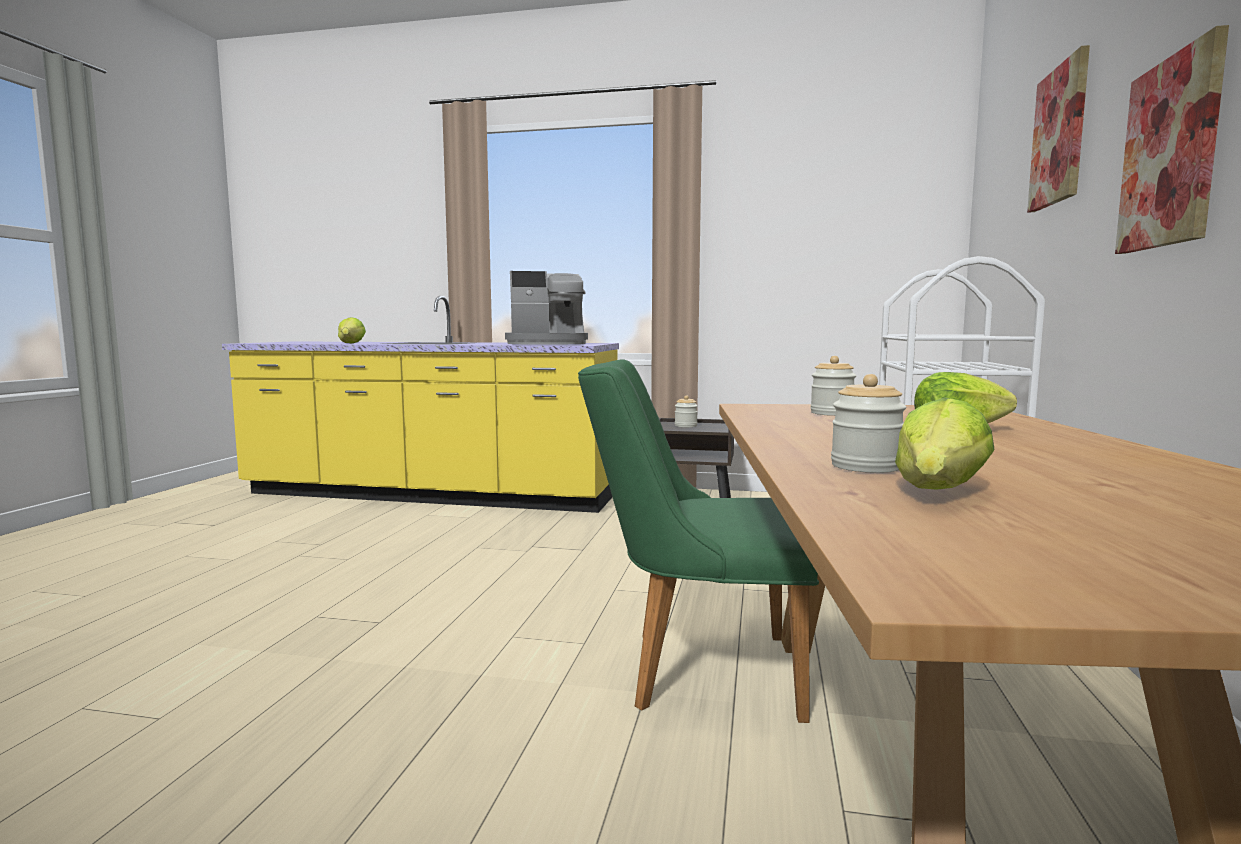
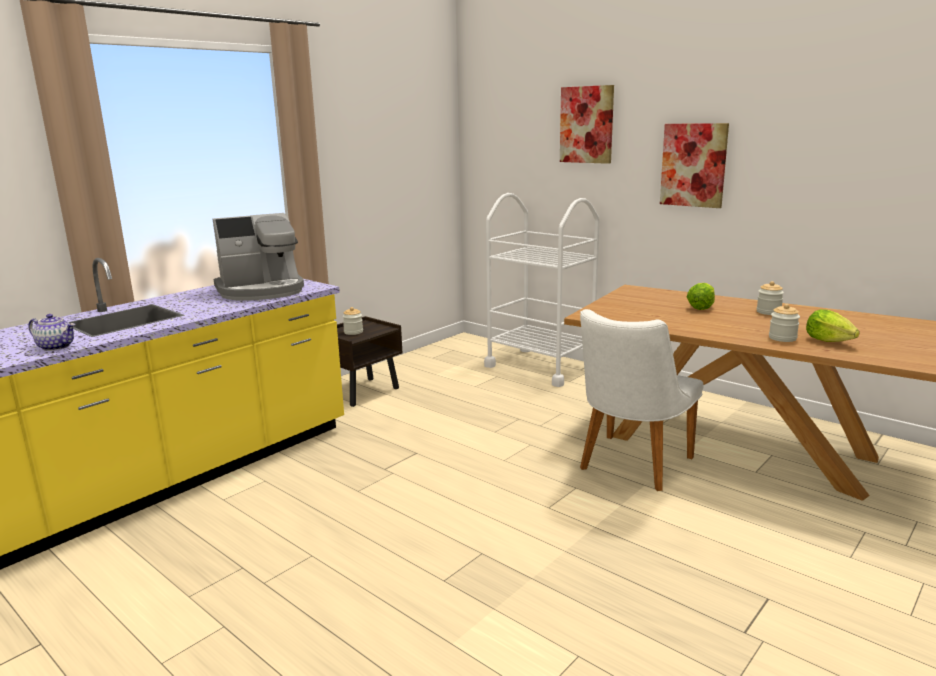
camera: 60 degrees left, 10 degrees up
lettuce [338,317,366,344] -> teapot [28,314,75,351]
coffee machine [505,271,588,345] -> coffee machine turned 45 degrees clockwise [212,213,304,300]
green chair [578,359,819,723] -> white chair [580,309,704,491]
jar [811,356,856,416] -> jar moved to [757,281,784,315]

